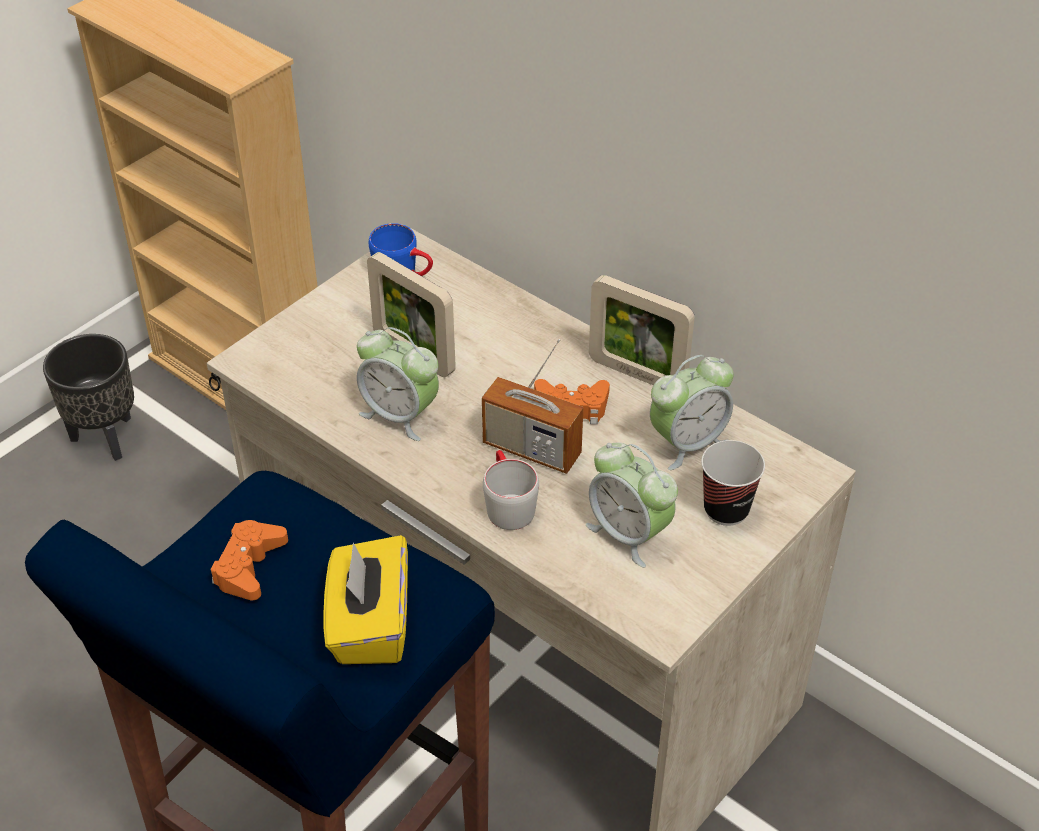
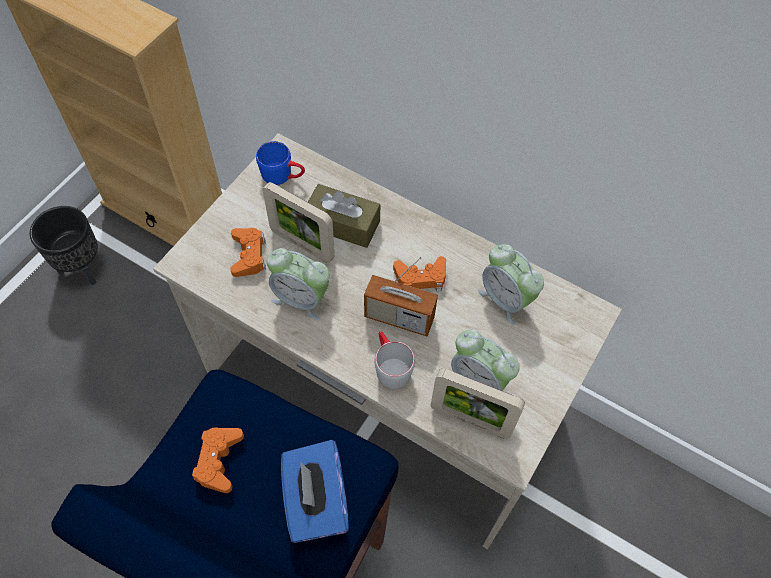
camera: 10 degrees left, 15 degrees up
yellow tissue box [323,535,408,664] -> blue tissue box [281,440,349,543]
picture frame [589,275,695,385] -> picture frame moved to [430,369,525,439]
alarm clock [650,355,734,470] -> alarm clock turned 90 degrees clockwise [478,244,544,325]
cup [701,440,765,526] -> none
none -> orange game controller [230,228,266,277]
none -> brown tissue box [308,184,380,248]

